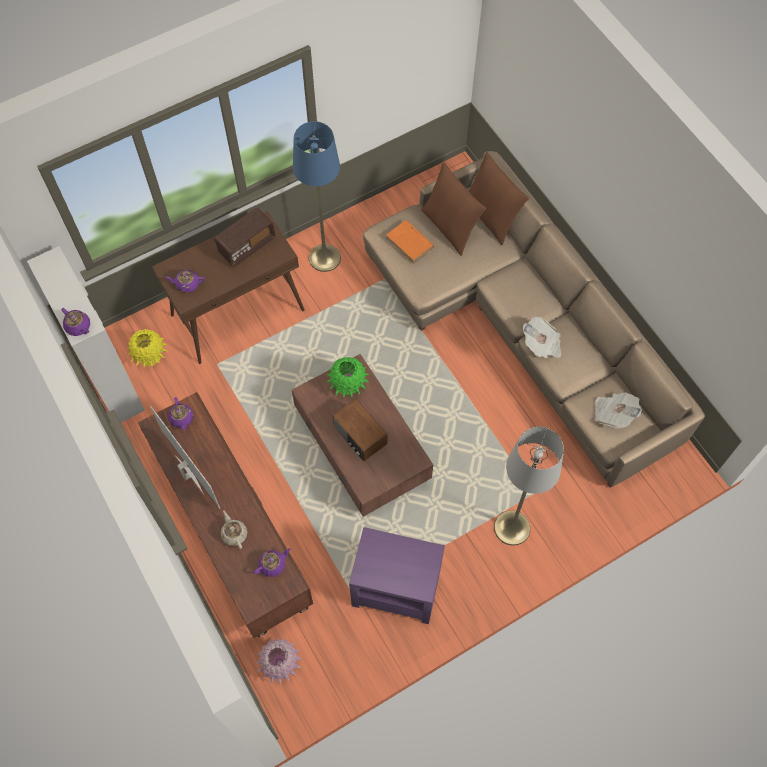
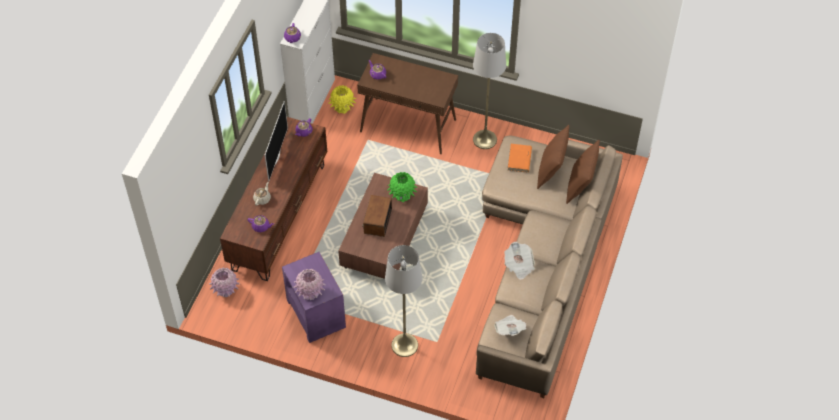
camera: 50 degrees right, 10 degrees down
radio [215,208,275,267] -> none
blue floor lamp [293,121,341,272] -> grey floor lamp [473,33,506,149]
none -> pink vase [293,269,326,300]

